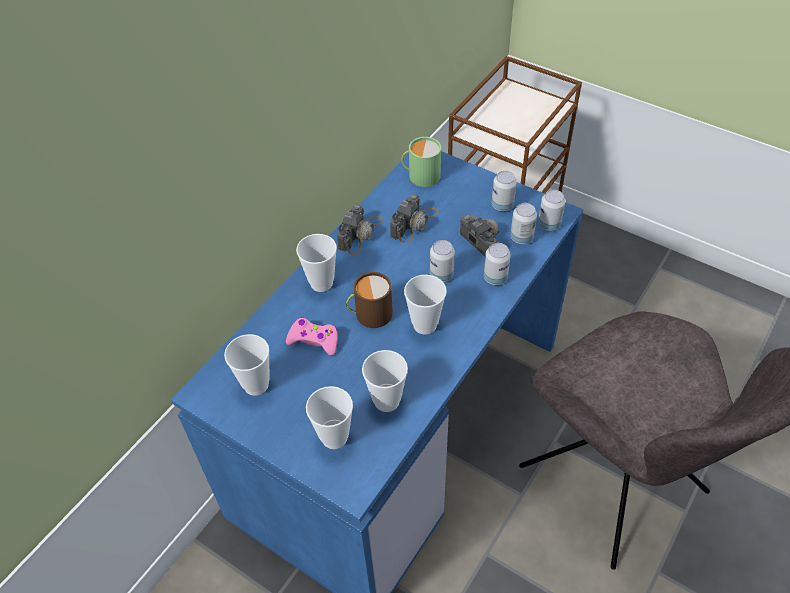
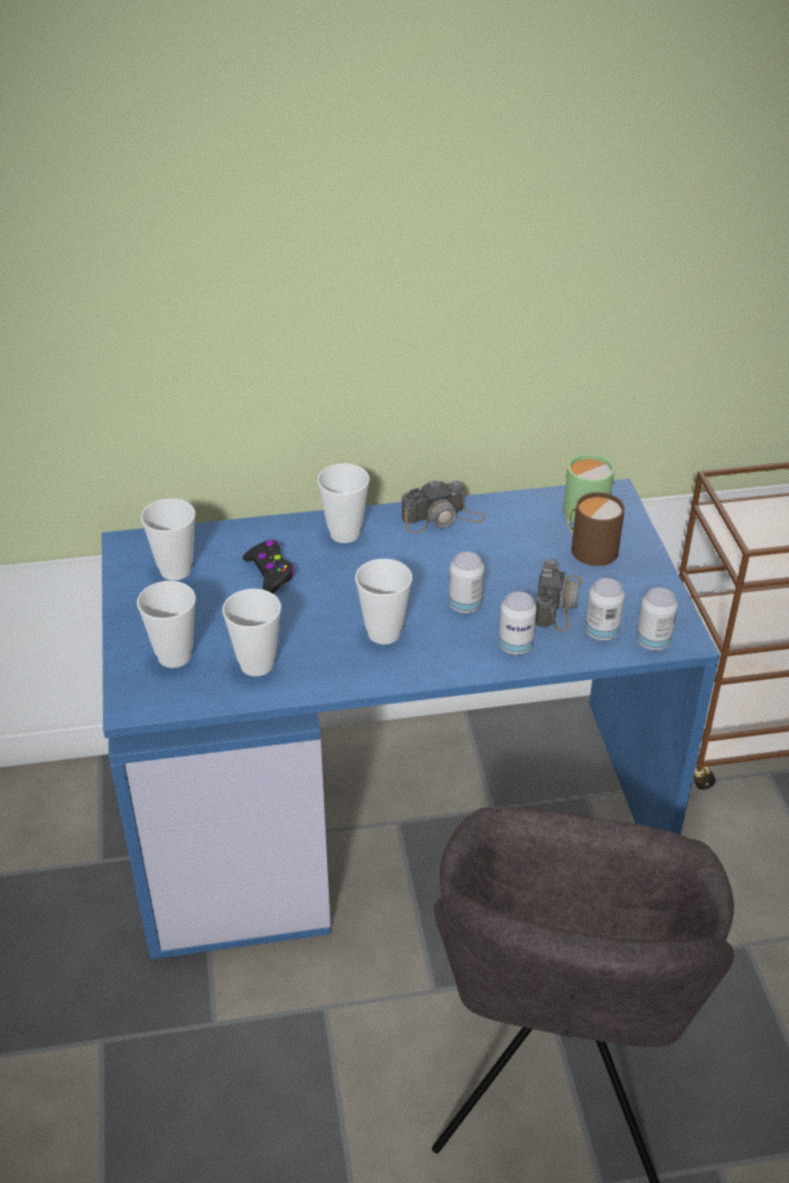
camera: 45 degrees right, 10 degrees down
pink game controller [286,318,338,355] -> black game controller [243,540,295,593]
brown mug [346,272,393,328] -> brown mug moved to [567,492,625,566]
camera [390,194,439,244] -> none
can [492,171,517,211] -> none

